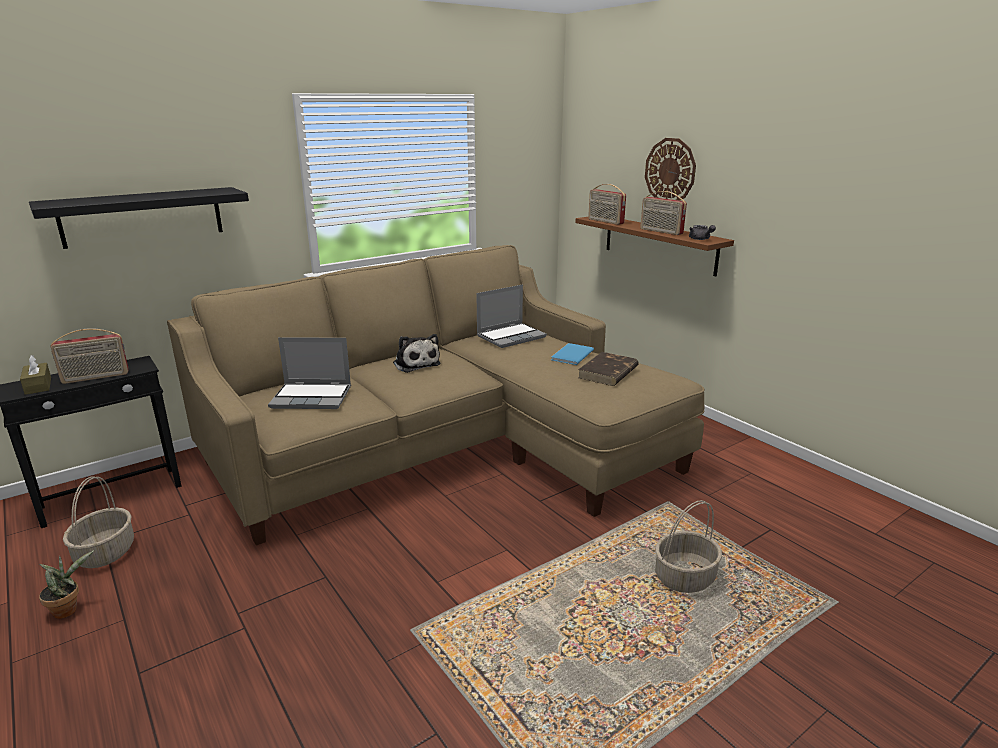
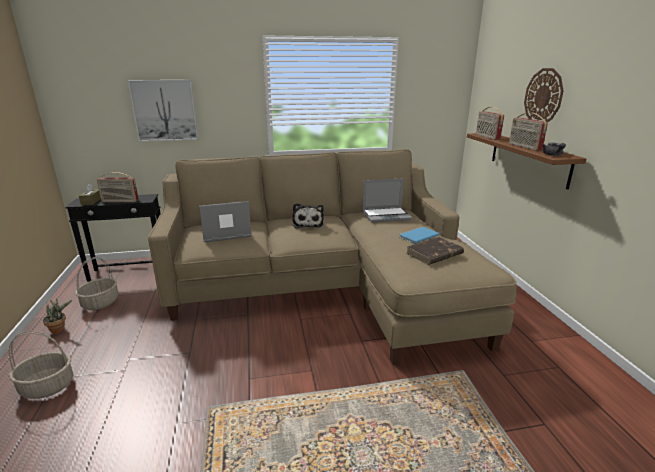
camera: 25 degrees right, 0 degrees up
black shelf [29,187,249,249] -> picture [128,80,199,142]
laptop [268,337,351,409] -> laptop turned 135 degrees clockwise [199,201,251,242]
basket [655,500,722,593] -> basket moved to [9,331,73,399]

